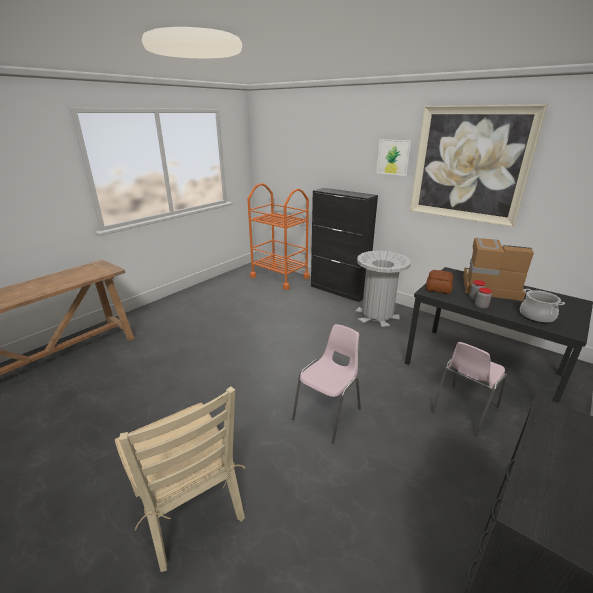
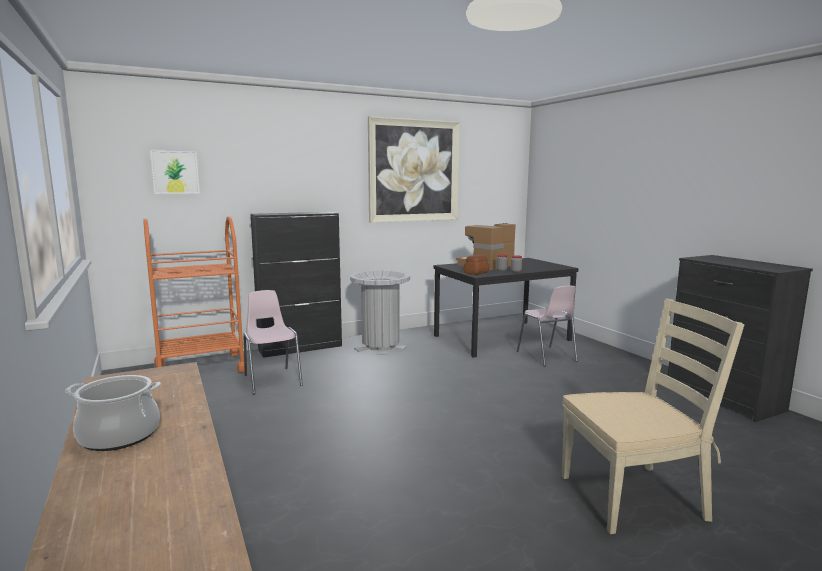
camera: 65 degrees left, 15 degrees down
pink chair [292,324,361,443] -> pink chair moved to [244,290,303,394]
picture [377,139,412,176] -> picture moved to [150,150,200,194]
cooking pot [520,289,565,323] -> cooking pot moved to [65,375,161,451]

